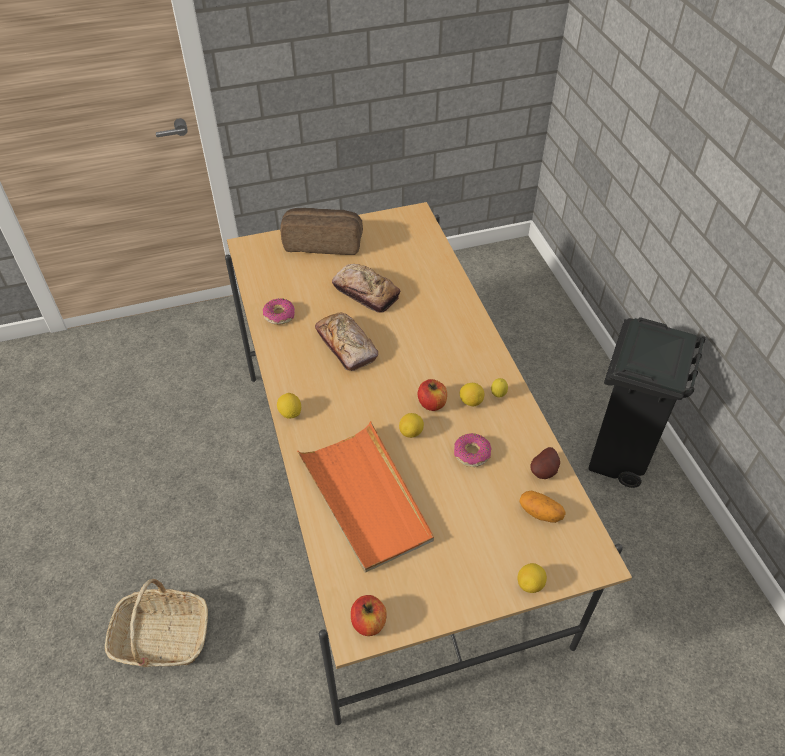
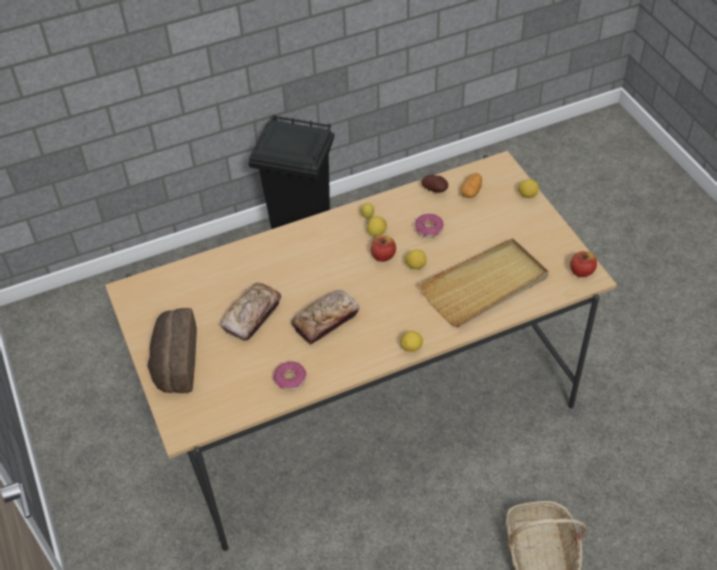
camera: 95 degrees left, 0 degrees up
orange tray [297,421,434,573] -> beige tray [419,238,549,327]

